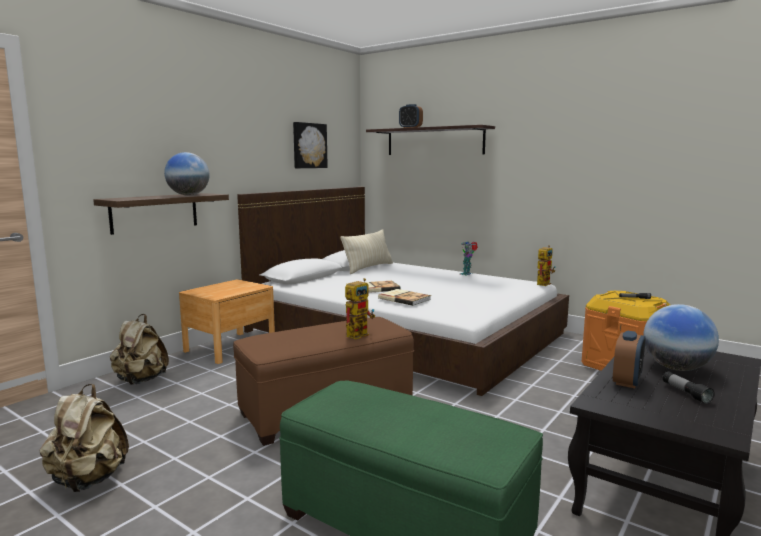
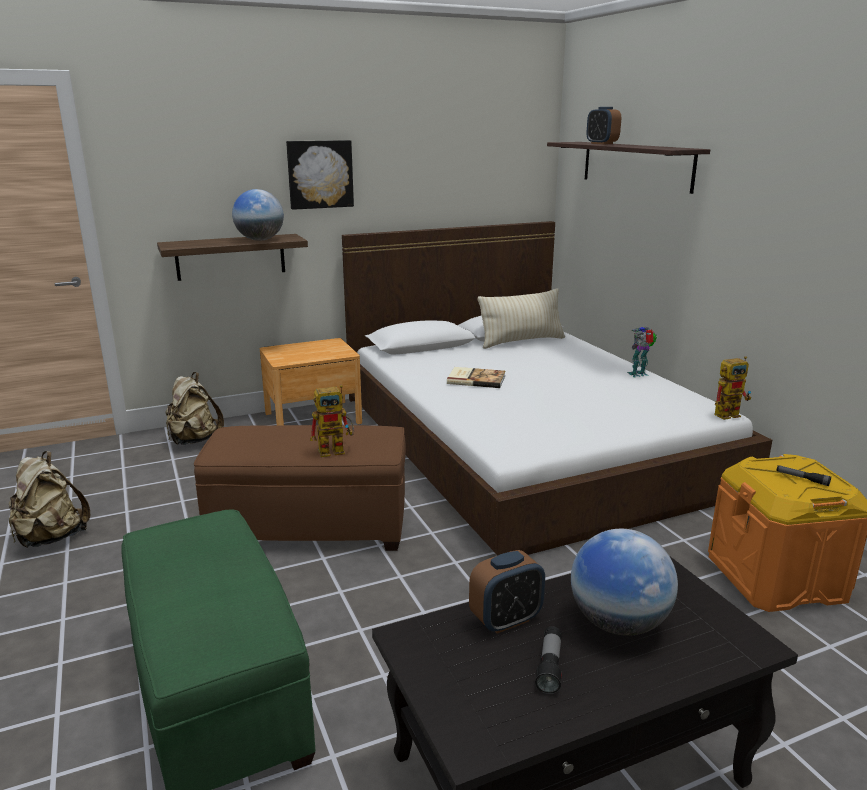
camera: 30 degrees right, 10 degrees up
picture [293,122,328,168] -> picture moved to [286,140,354,210]
book [378,289,431,306] -> none

